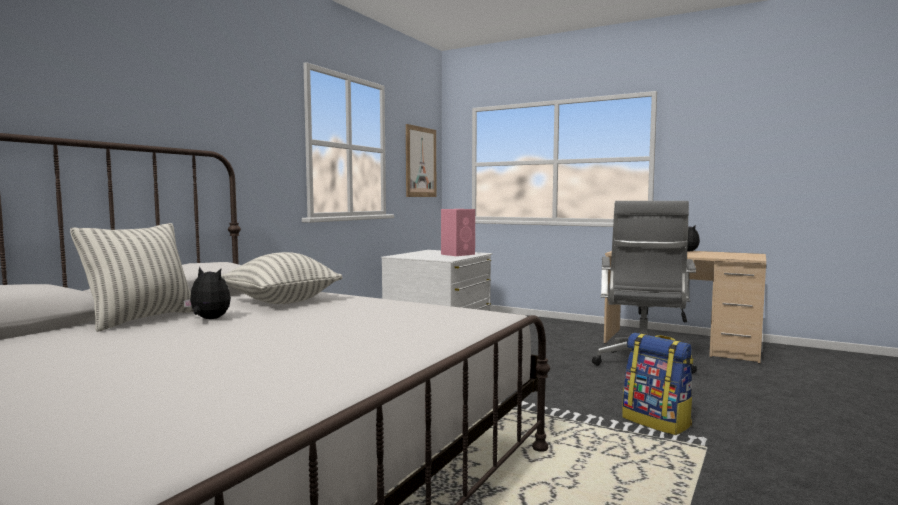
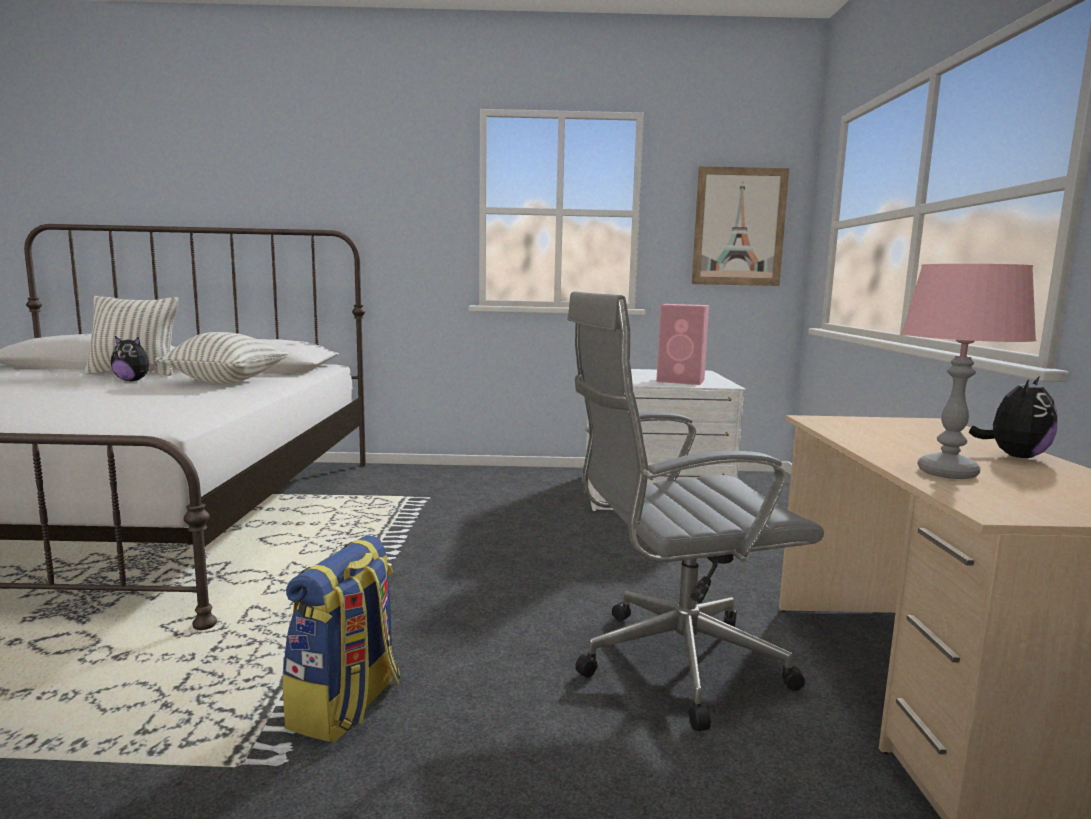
camera: 60 degrees right, 5 degrees up
plush toy [183,267,231,319] -> plush toy turned 105 degrees clockwise [111,336,156,381]
none -> pink table lamp [901,264,1037,479]

